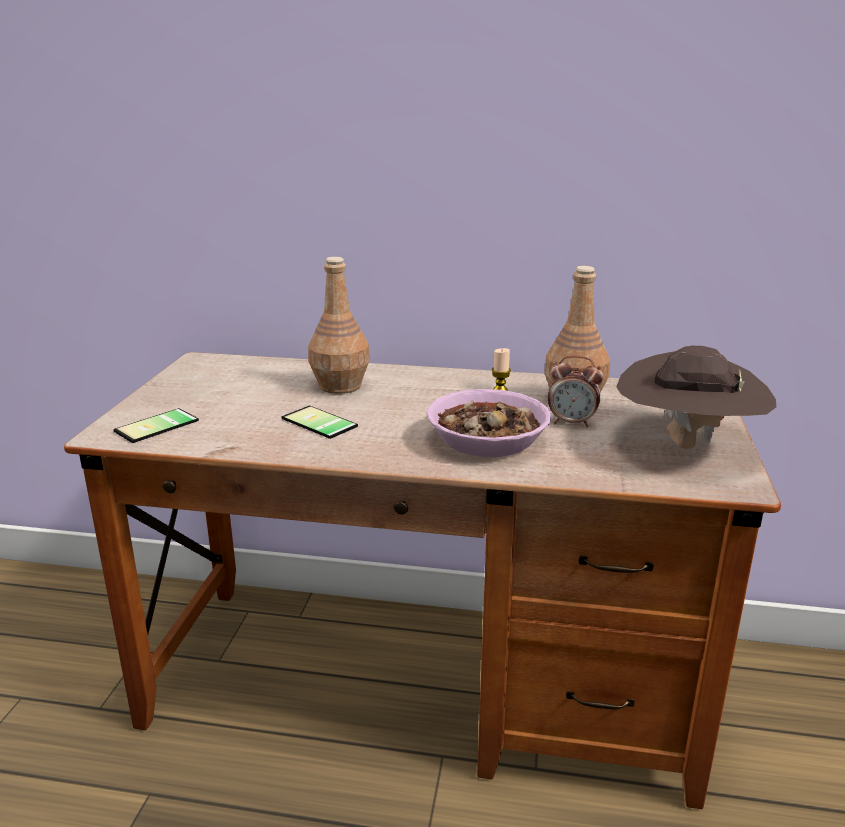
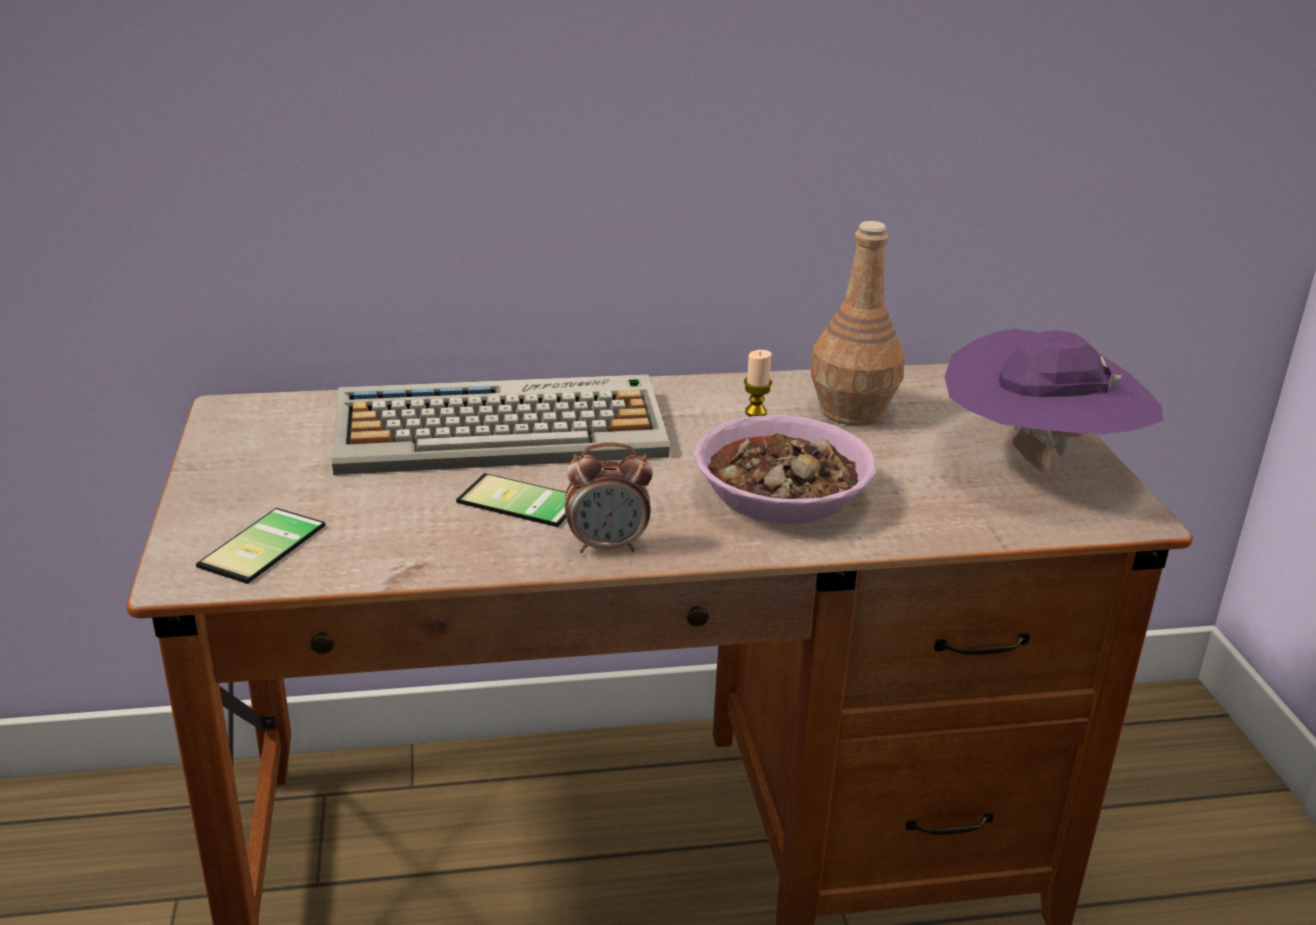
camera: 20 degrees left, 5 degrees up
brown bottle [308,257,370,394] -> keyboard [332,374,670,475]
alarm clock [548,355,603,427] -> alarm clock moved to [565,442,653,553]
brown hat [616,346,776,449] -> purple hat [945,329,1163,472]

